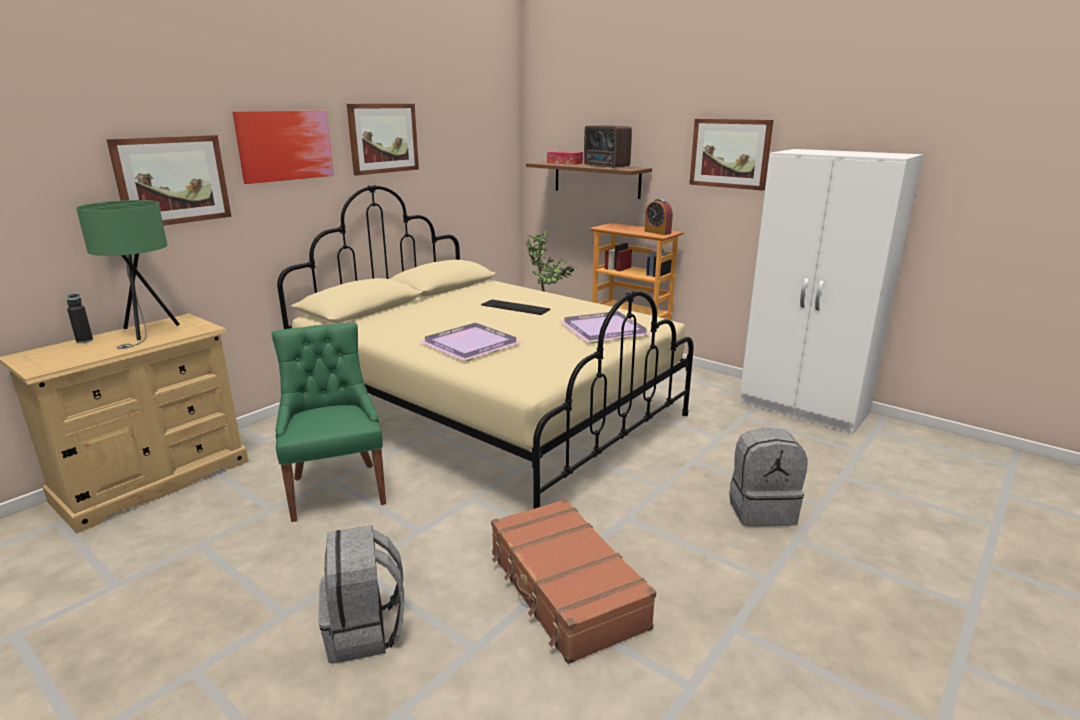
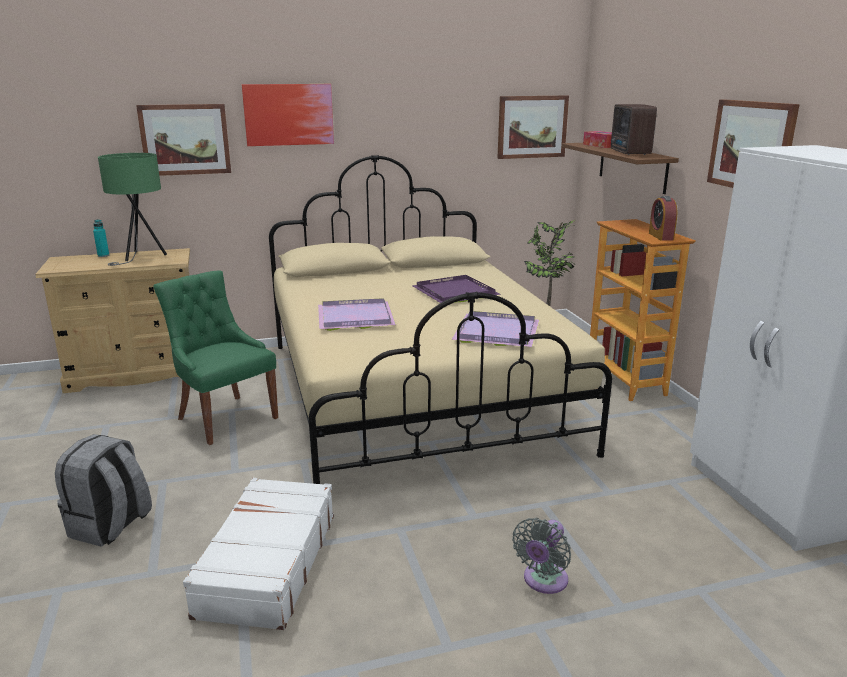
camera: 35 degrees right, 0 degrees up
black bottle [67,294,93,343] -> turquoise bottle [93,220,109,257]
green chair [272,323,386,522] -> green chair turned 60 degrees counterclockwise [153,270,278,445]
picture [347,104,419,175] -> picture moved to [498,96,569,159]
keyboard [481,299,551,315] -> purple tray [413,275,500,303]
brown suitcase [491,498,656,664] -> white suitcase [183,478,334,630]
grey backpack [730,428,808,527] -> grey fan [512,518,571,594]

